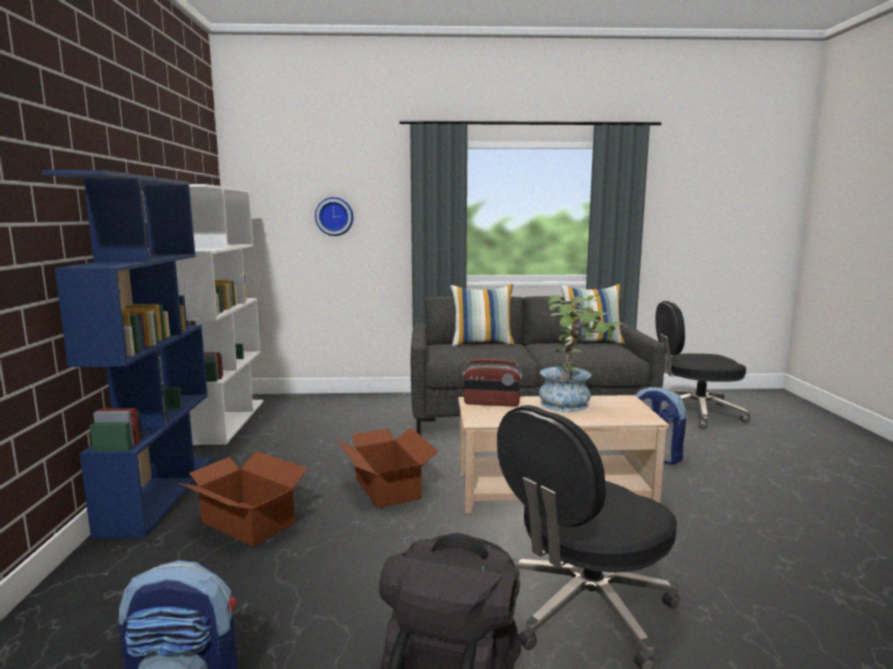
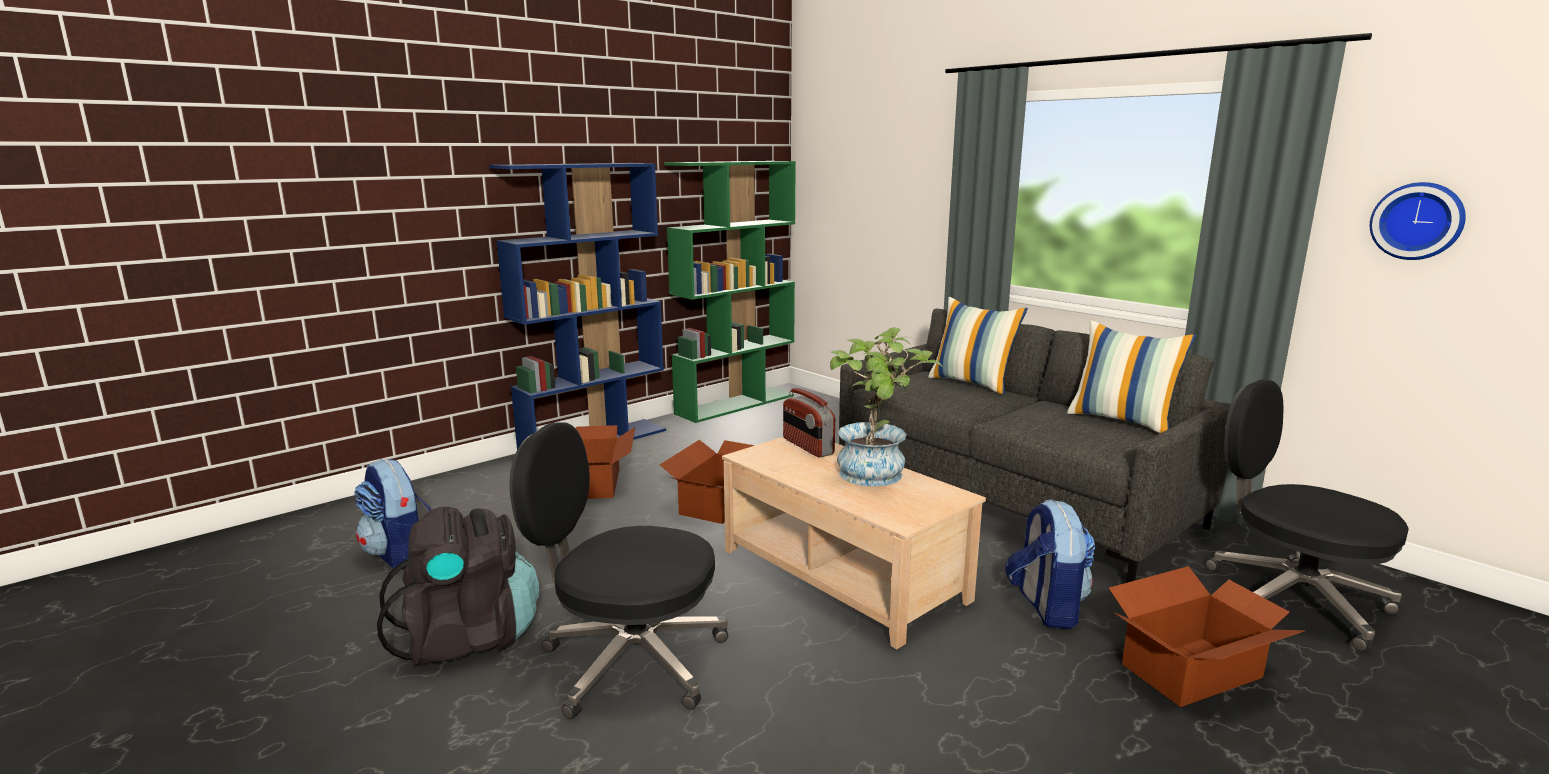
camera: 50 degrees right, 5 degrees up
white bookcase [176,184,263,445] -> green bookcase [664,161,796,423]
wall clock [315,197,353,236] -> wall clock moved to [1370,182,1466,260]
none -> cardboard box [1109,566,1306,707]

